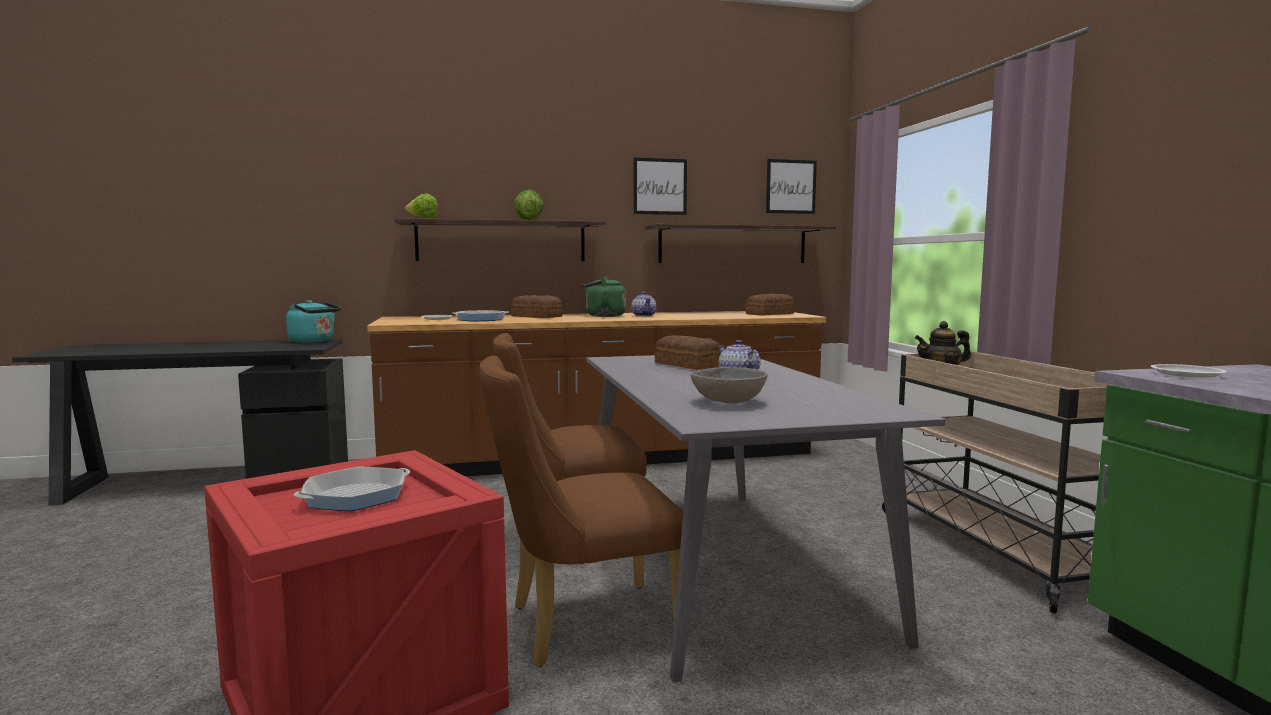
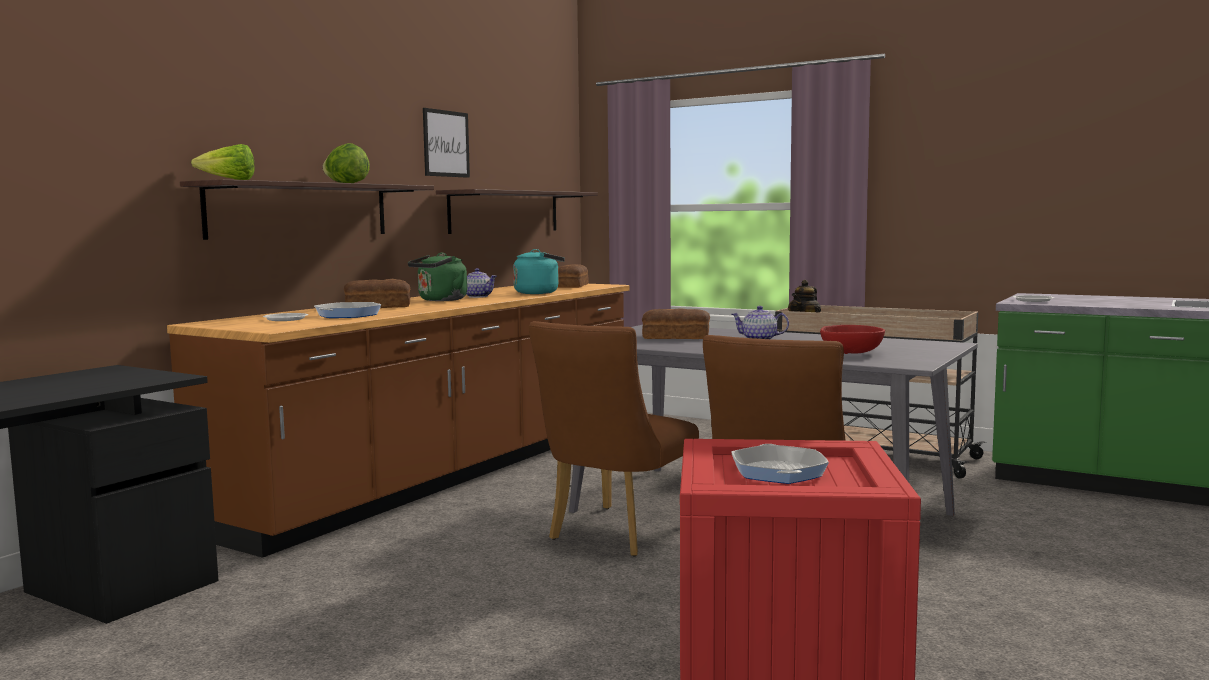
camera: 45 degrees left, 0 degrees up
turquoise kettle [286,300,341,343] -> turquoise kettle moved to [513,249,565,294]
grey bowl [691,367,768,403] -> red bowl [820,325,885,354]
picture [766,159,817,214] -> none

